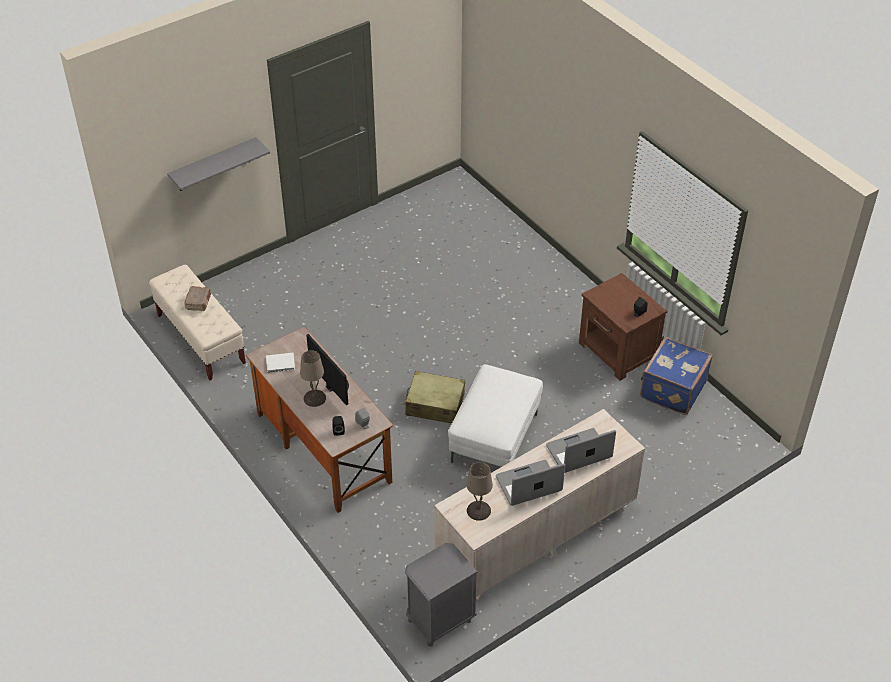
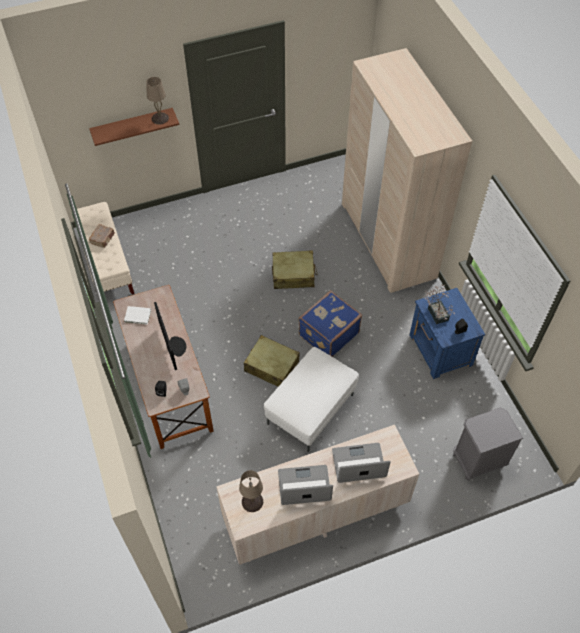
camera: 15 degrees right, 10 degrees up
grey shelf [167,137,270,191] -> brown shelf [89,108,179,146]
beige table lamp [300,350,326,407] -> beige table lamp moved to [146,77,169,125]
grey nightstand [405,543,478,647] -> grey nightstand moved to [453,407,523,480]
brown nightstand [579,273,667,381] -> blue nightstand [409,288,485,379]
blue suitcase [640,336,713,415] -> blue suitcase moved to [299,290,362,357]
none -> beige suitcase [272,250,317,289]
none -> beige wardrobe [342,48,472,293]
none -> potted plant [425,284,455,324]

